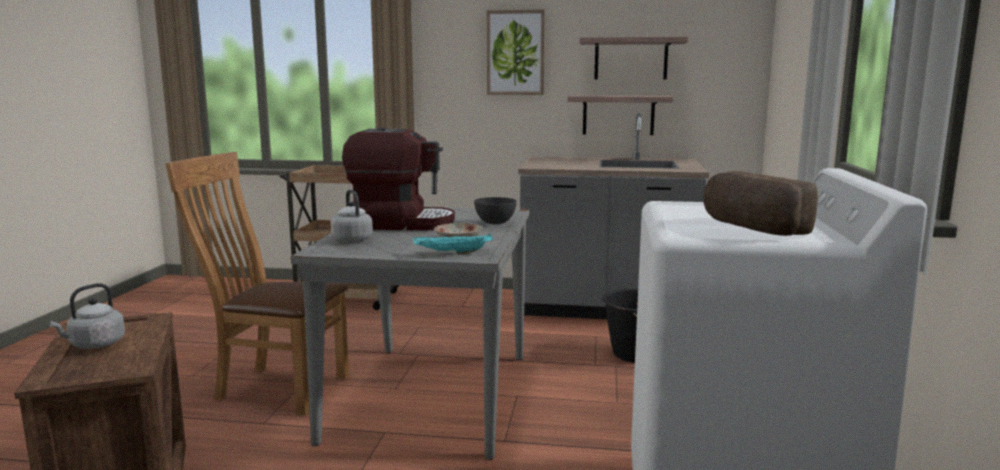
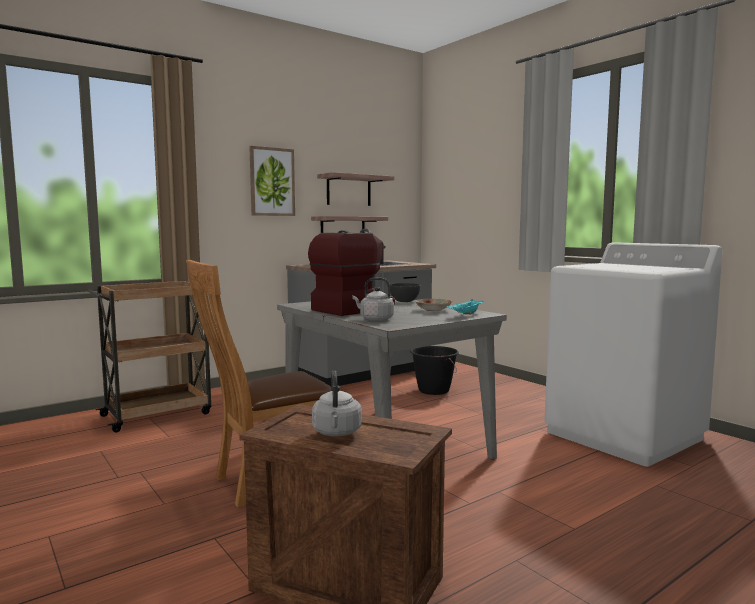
camera: 45 degrees left, 5 degrees down
bread [703,171,818,236] -> none

